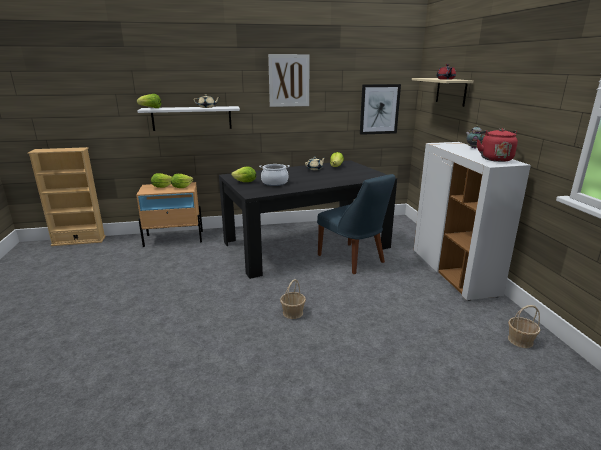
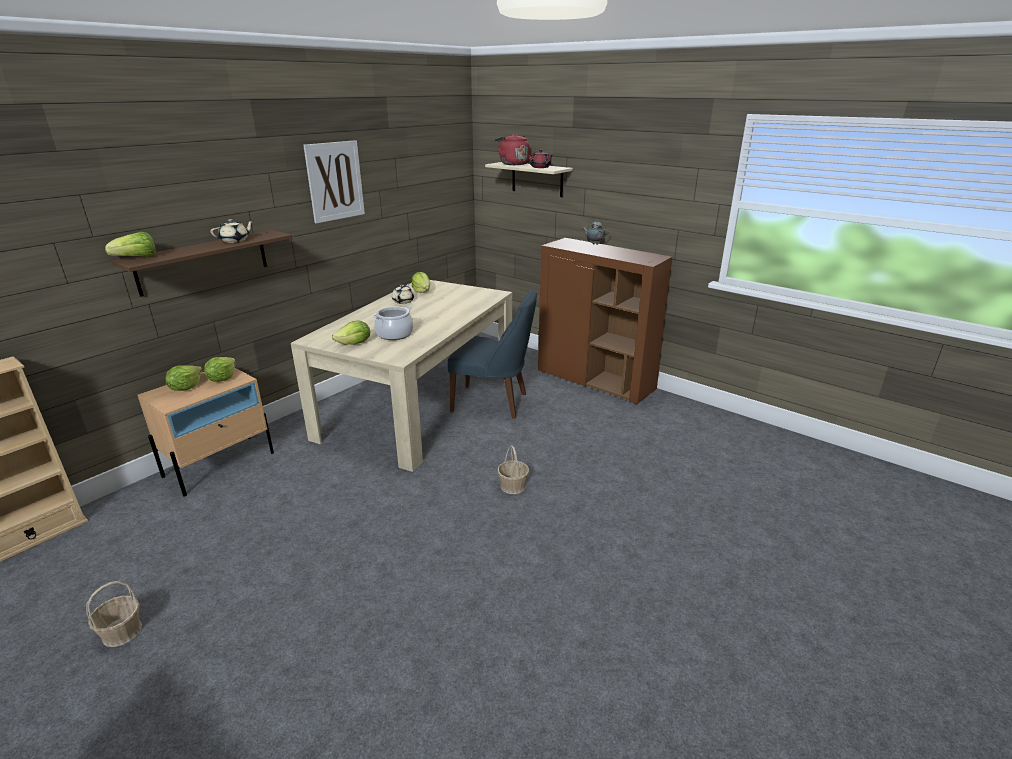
camera: 40 degrees left, 5 degrees up
white shelf [137,106,240,131] -> brown shelf [112,230,292,297]
black dining table [219,160,397,279] -> beige dining table [291,280,512,472]
picture [360,84,401,135] -> none
white cabinet [414,142,531,301] -> brown cabinet [538,238,672,404]
red kettle [477,128,518,162] -> red kettle moved to [495,134,530,165]
basket [508,305,540,348] -> basket moved to [86,581,142,647]

